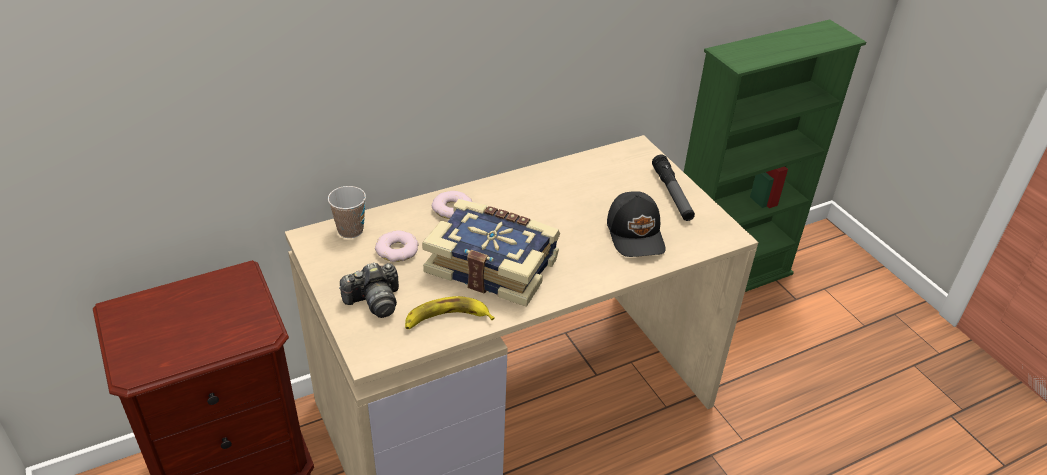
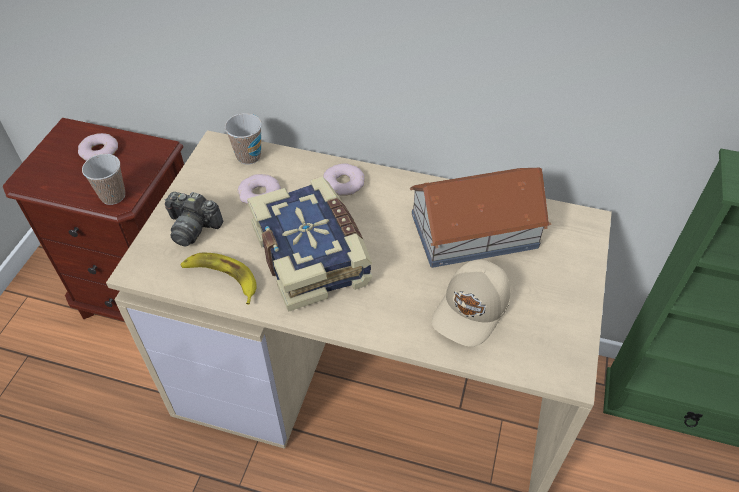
camera: 45 degrees right, 10 degrees up
black cap [607,191,666,257] -> beige cap [432,259,510,347]
flashlight [652,154,695,221] -> none
none -> donut [78,133,118,161]
none -> cup [82,154,125,205]
none -> toy house [410,168,551,268]

